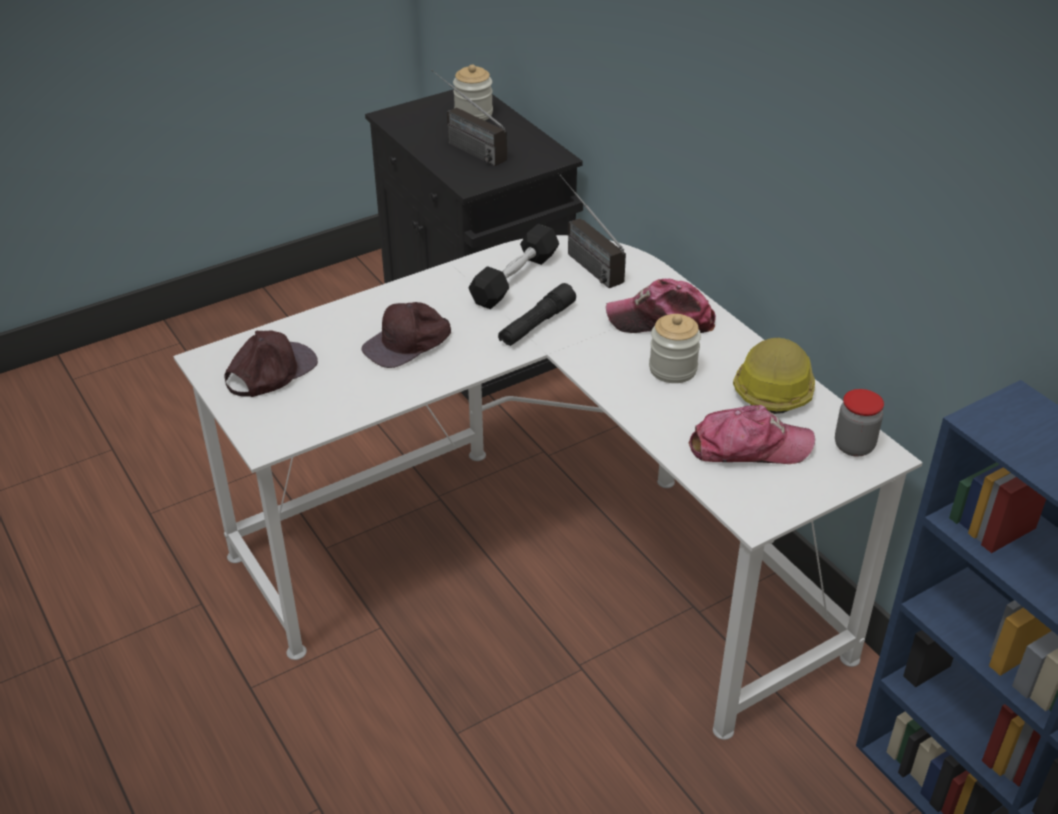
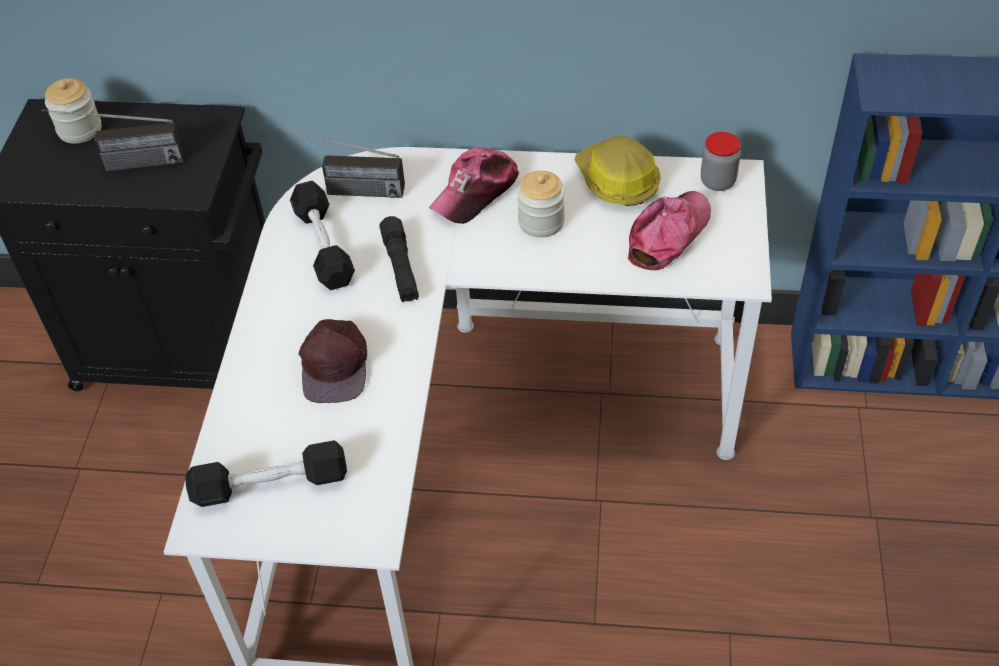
camera: 50 degrees left, 10 degrees up
brown cap [224,331,318,397] -> black dumbbell [185,440,347,507]

